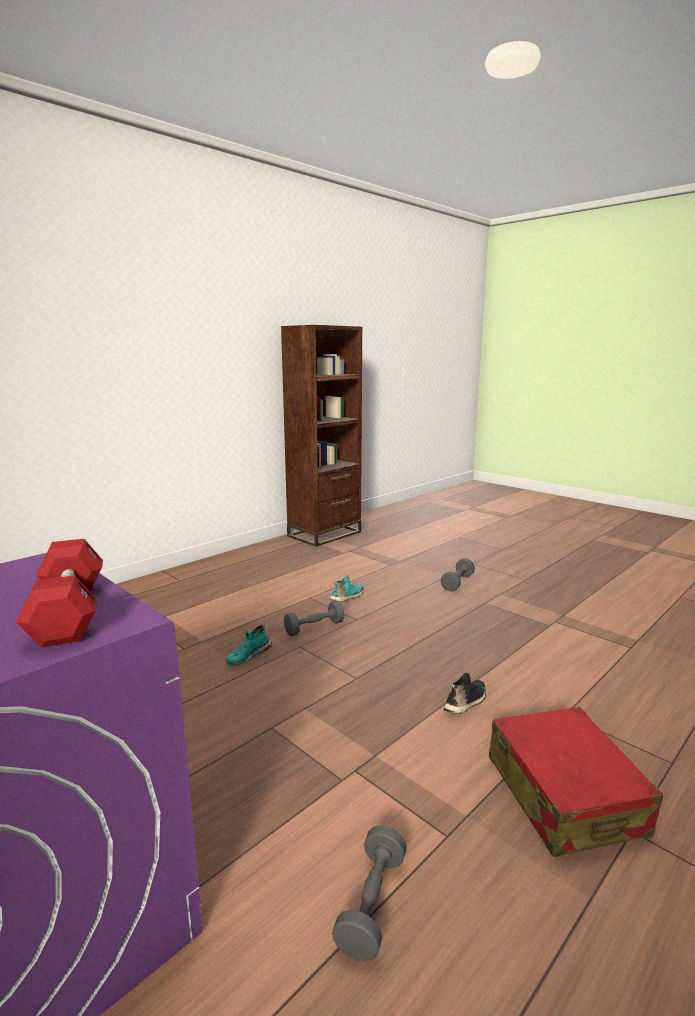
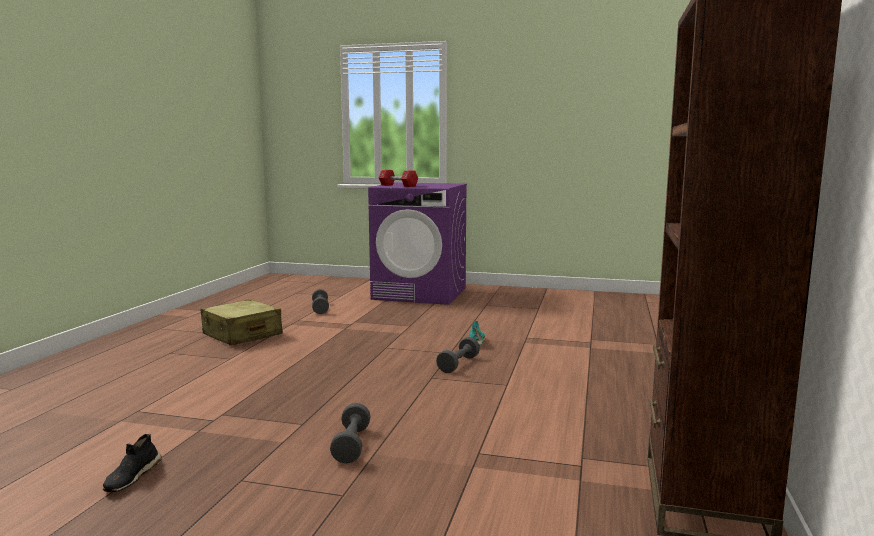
camera: 150 degrees right, 5 degrees down
turquoise shoe [330,576,363,602] -> none
black shoe [444,672,486,714] -> black shoe moved to [103,434,162,492]
red suitcase [489,707,663,857] -> beige suitcase [201,299,283,346]

